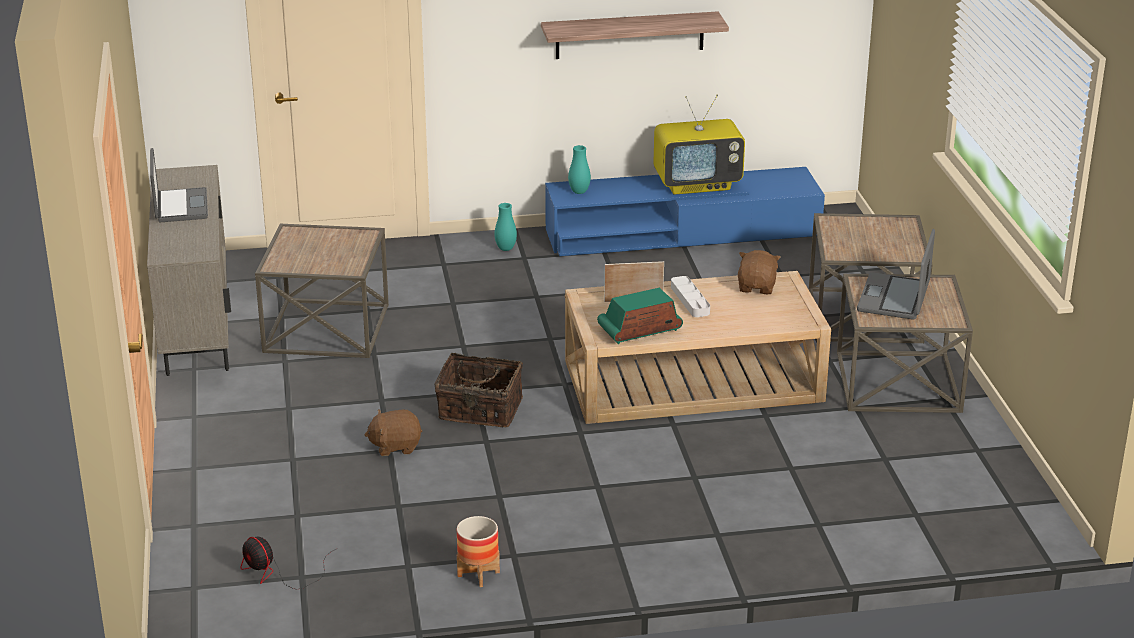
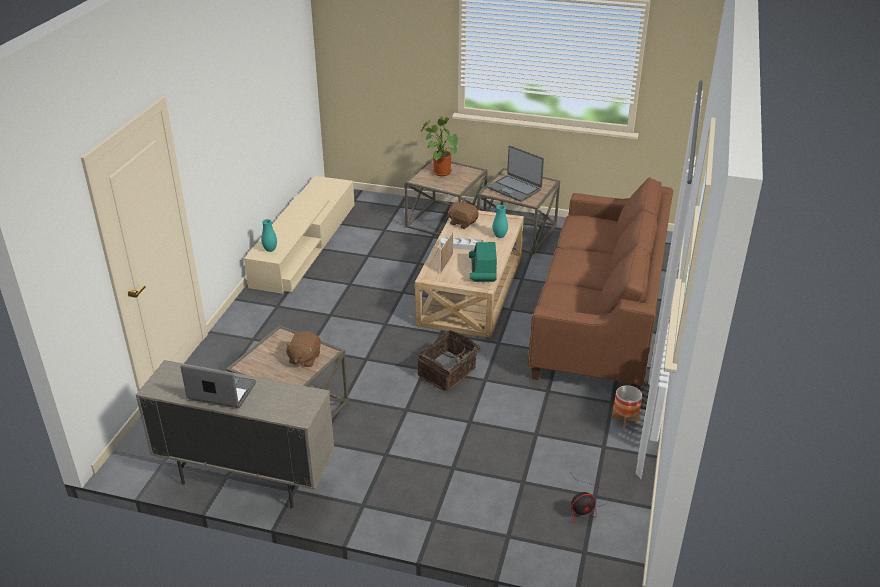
camera: 65 degrees left, 5 degrees up
brown plush toy [364,409,422,456] -> brown plush toy moved to [284,331,321,367]
turquoise vase [494,203,517,251] -> turquoise vase moved to [493,205,508,238]
shelf [541,11,729,59] -> none
blue tv stand [545,167,825,256] -> beige tv stand [244,176,355,294]
television [654,95,745,195] -> none
none -> potted plant [421,116,460,176]
none -> brown sofa [528,177,673,390]

